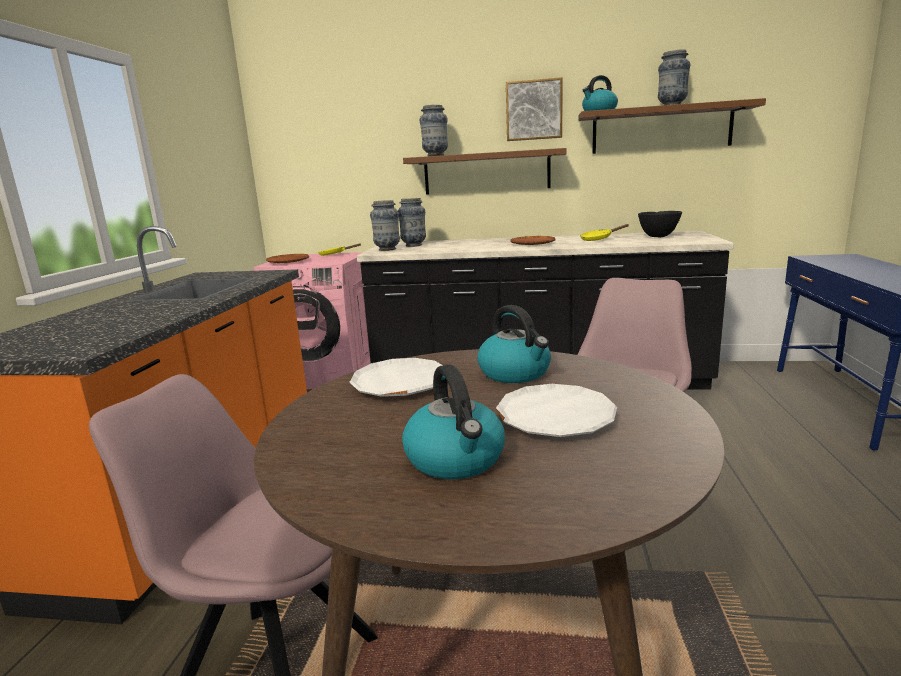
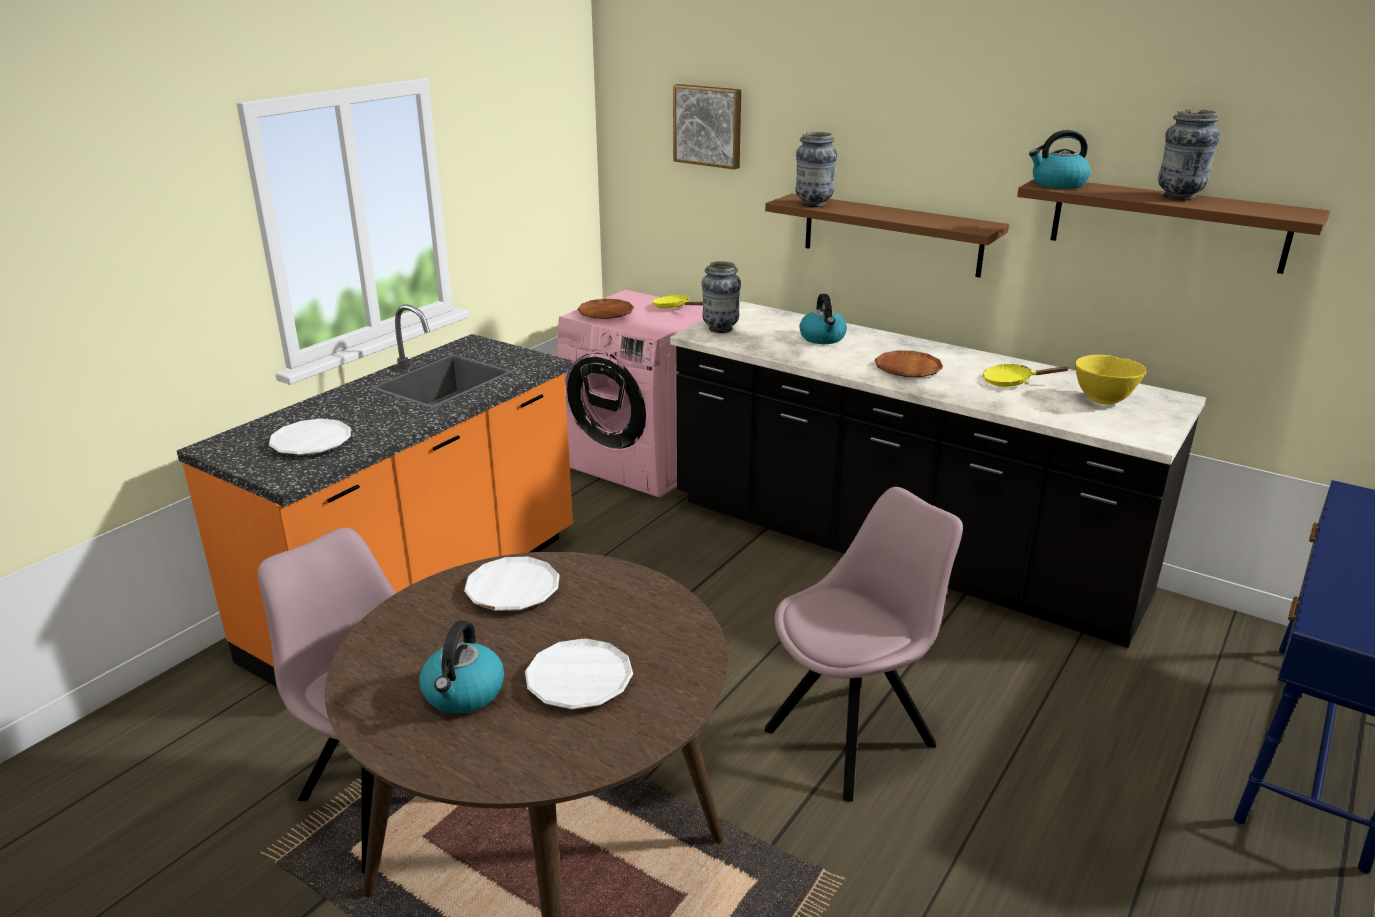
camera: 25 degrees right, 10 degrees up
vase [398,198,426,247] -> none
kettle [478,305,551,383] -> kettle moved to [799,294,847,344]
picture [506,77,563,141] -> picture moved to [673,84,741,169]
black bowl [638,211,682,237] -> yellow bowl [1075,355,1146,404]
none -> white plate [269,419,351,455]

